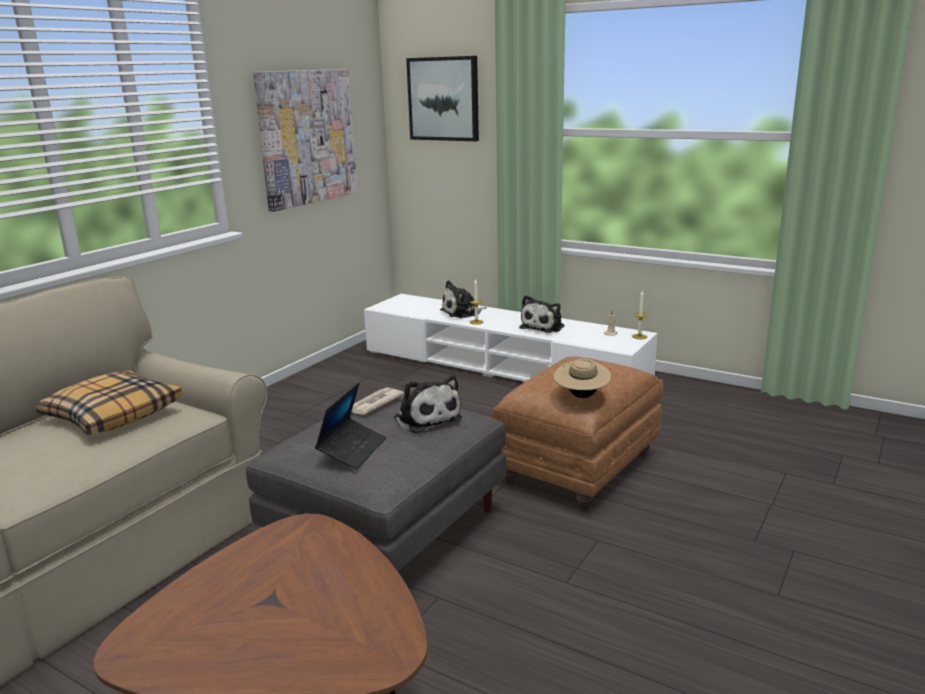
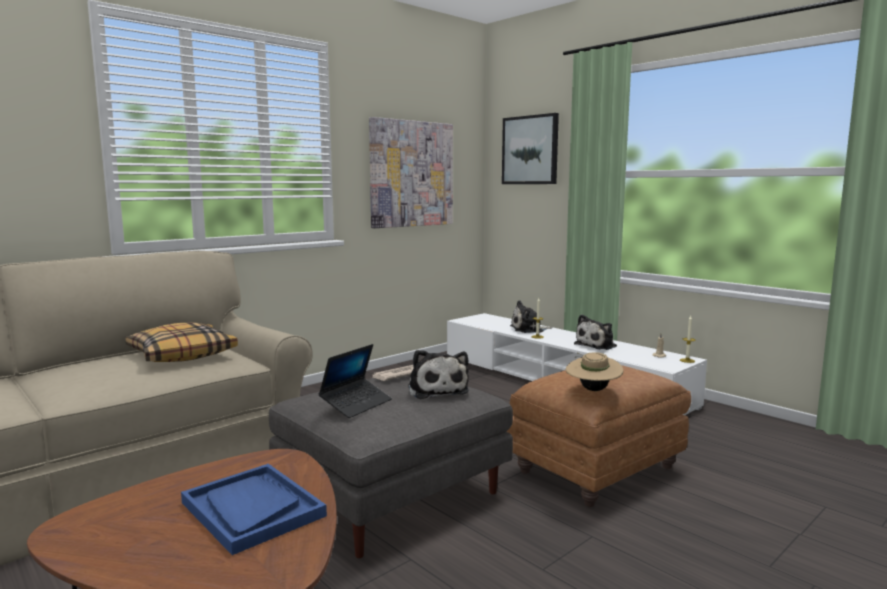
camera: 15 degrees right, 10 degrees down
none -> blue tray [181,464,327,555]

